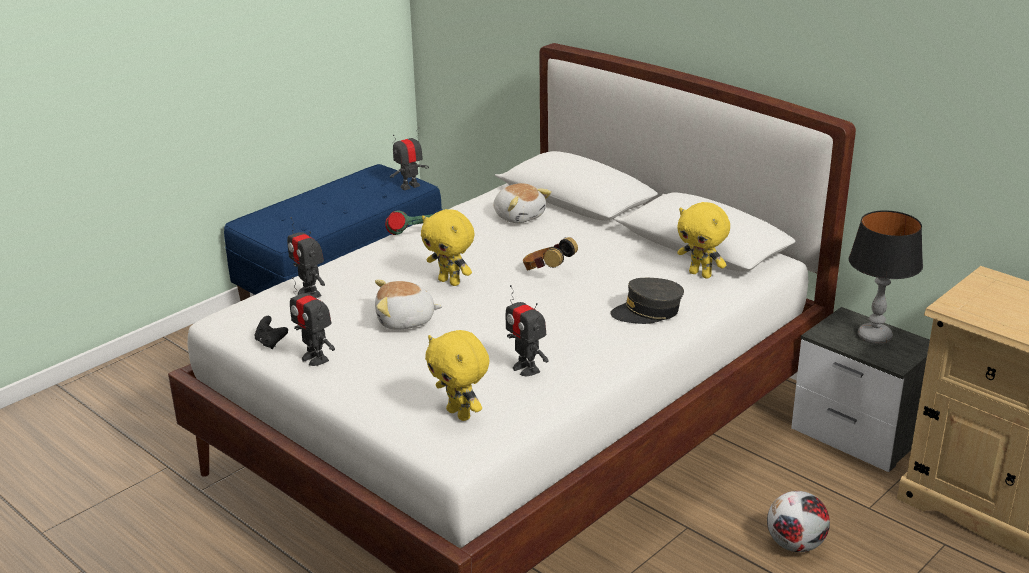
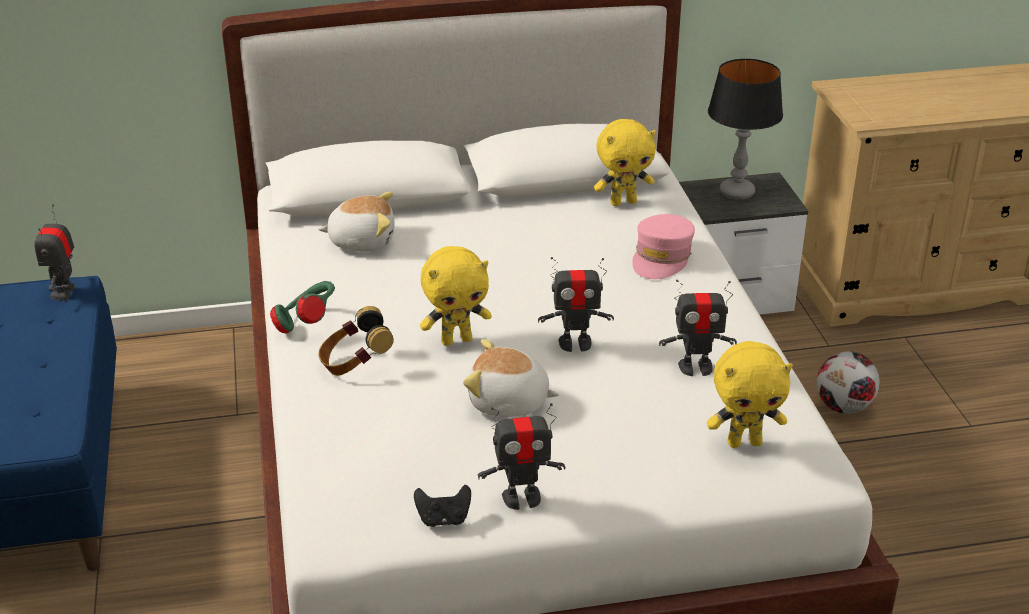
camera: 55 degrees left, 5 degrees up
toy robot [287,217,325,298] -> toy robot moved to [538,257,614,352]
plush toy [375,280,443,330] -> plush toy turned 75 degrees clockwise [463,339,559,417]
headphones [523,237,578,271] -> headphones moved to [319,306,394,376]
grey cap [610,278,684,324] -> pink cap [632,214,695,279]

